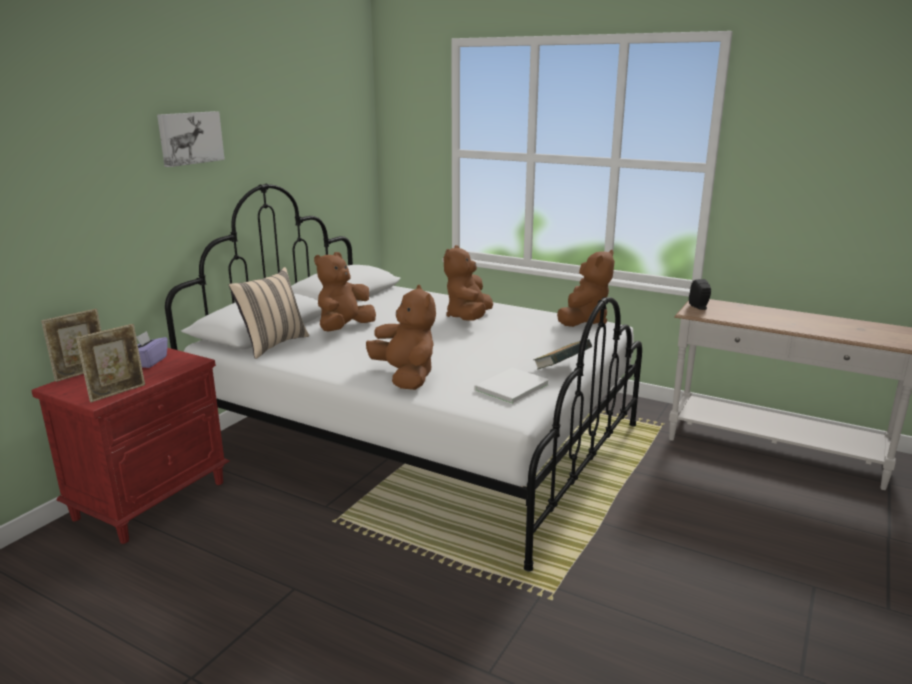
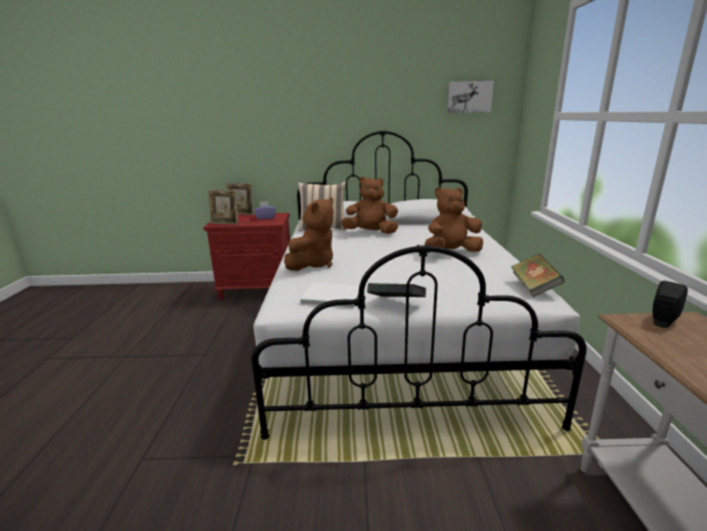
camera: 60 degrees right, 0 degrees up
picture [157,111,225,167] -> picture moved to [447,81,494,114]
brown plush toy [557,250,615,327] -> book [511,254,565,297]

